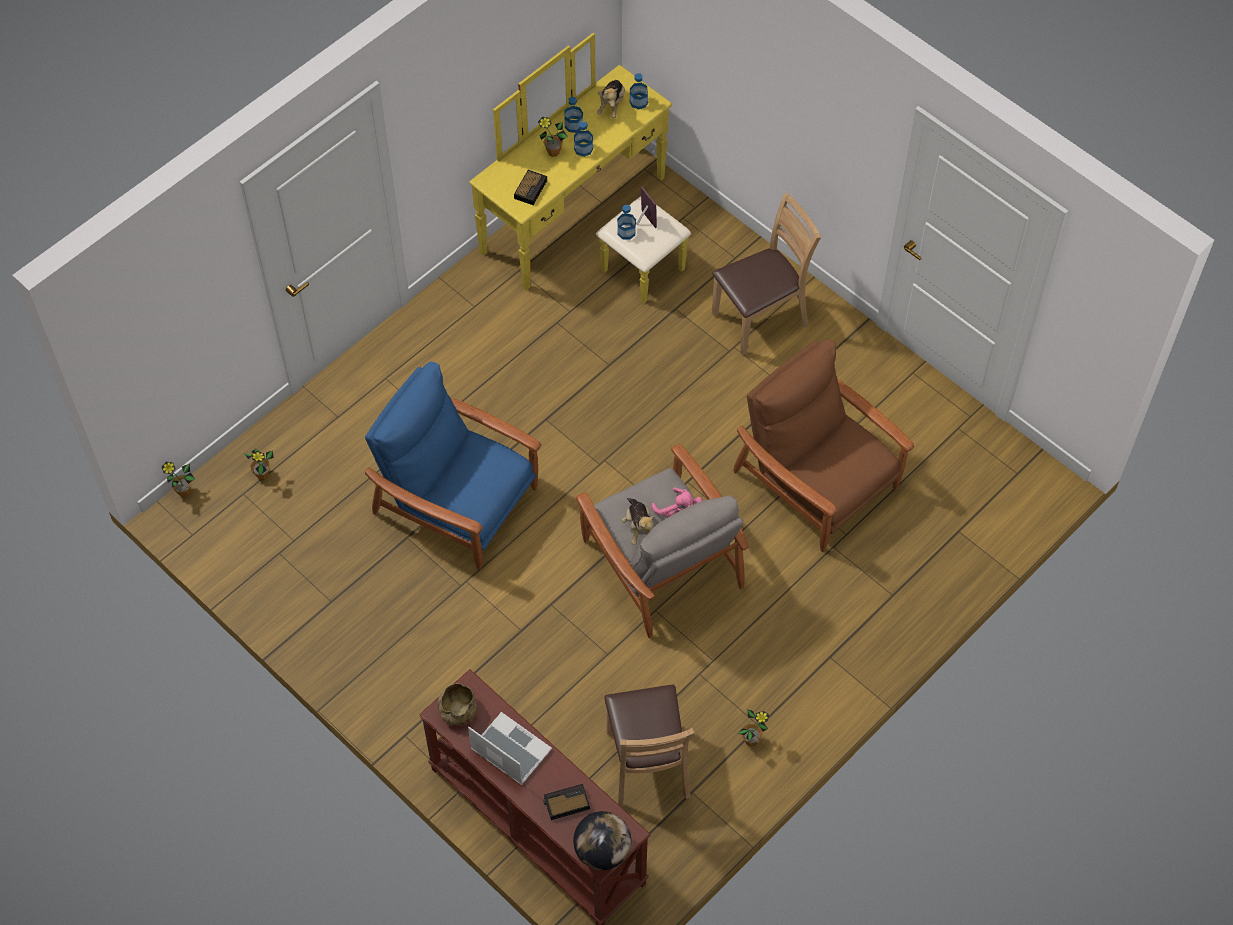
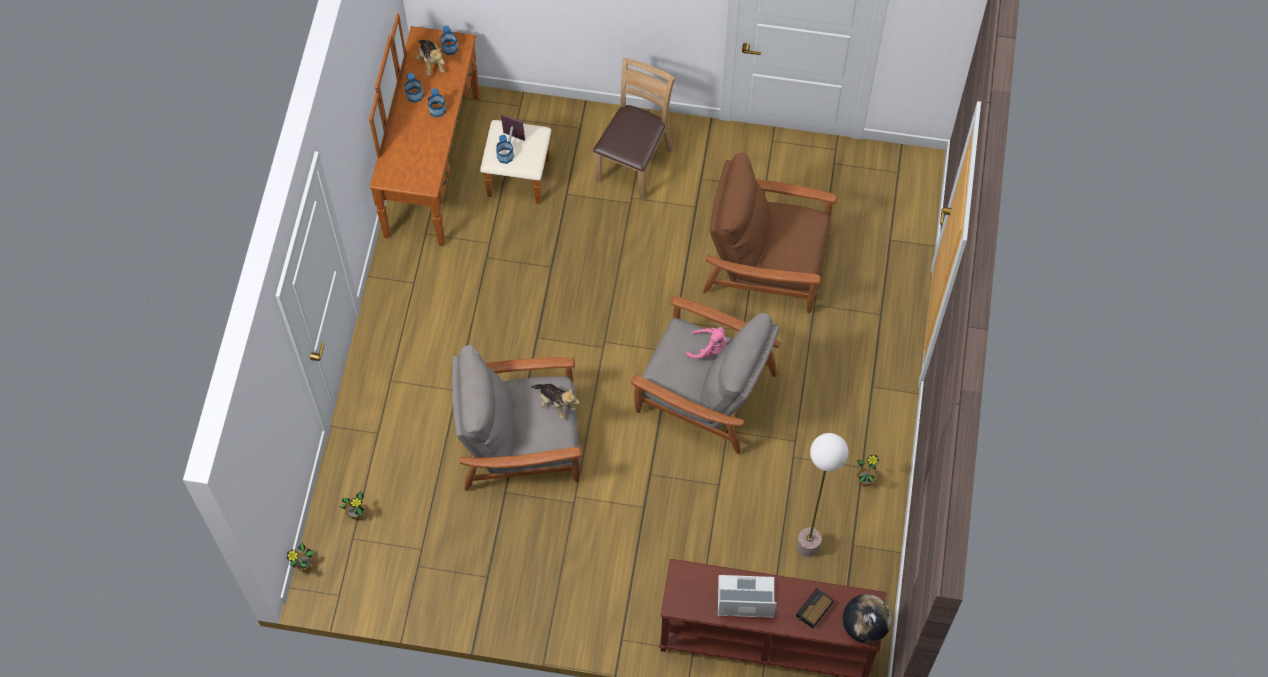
camera: 35 degrees left, 5 degrees up
blue armchair [365,362,541,570] -> grey armchair [452,345,582,491]
beige bowl [438,683,477,726] -> none
yellow dresser [469,33,691,304] -> brown dresser [369,13,551,246]
alarm clock [514,170,547,205] -> none
potted plant [538,117,568,157] -> none
brown chair [604,685,694,808] -> floor lamp [797,433,848,557]
plush toy [621,498,654,545] -> plush toy moved to [531,384,580,419]

